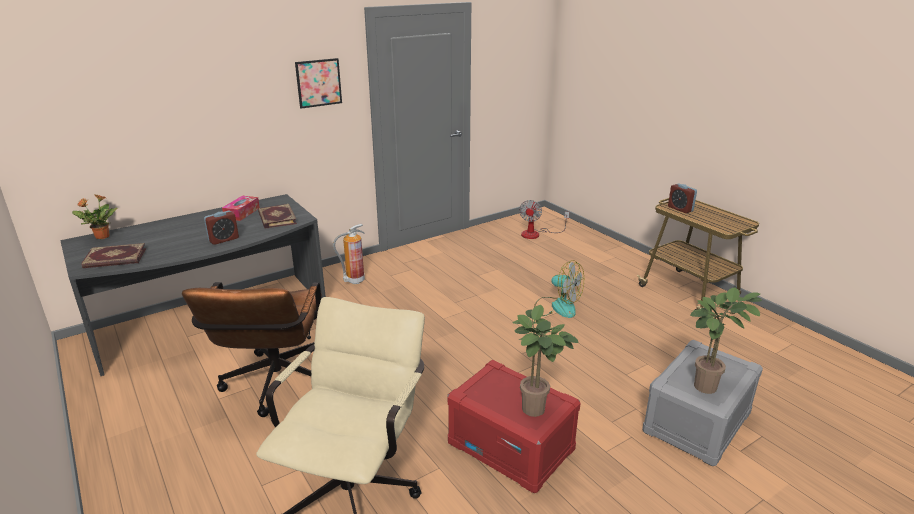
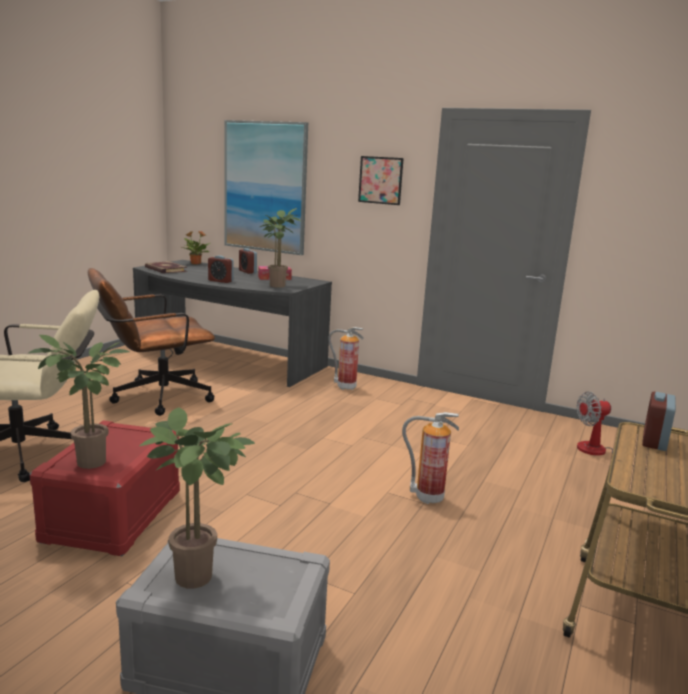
camera: 60 degrees right, 10 degrees down
book [258,204,297,229] -> potted plant [260,208,301,288]
fan [534,260,584,318] -> fire extinguisher [402,412,459,504]
none -> picture [224,120,308,255]
none -> alarm clock [239,248,257,274]

